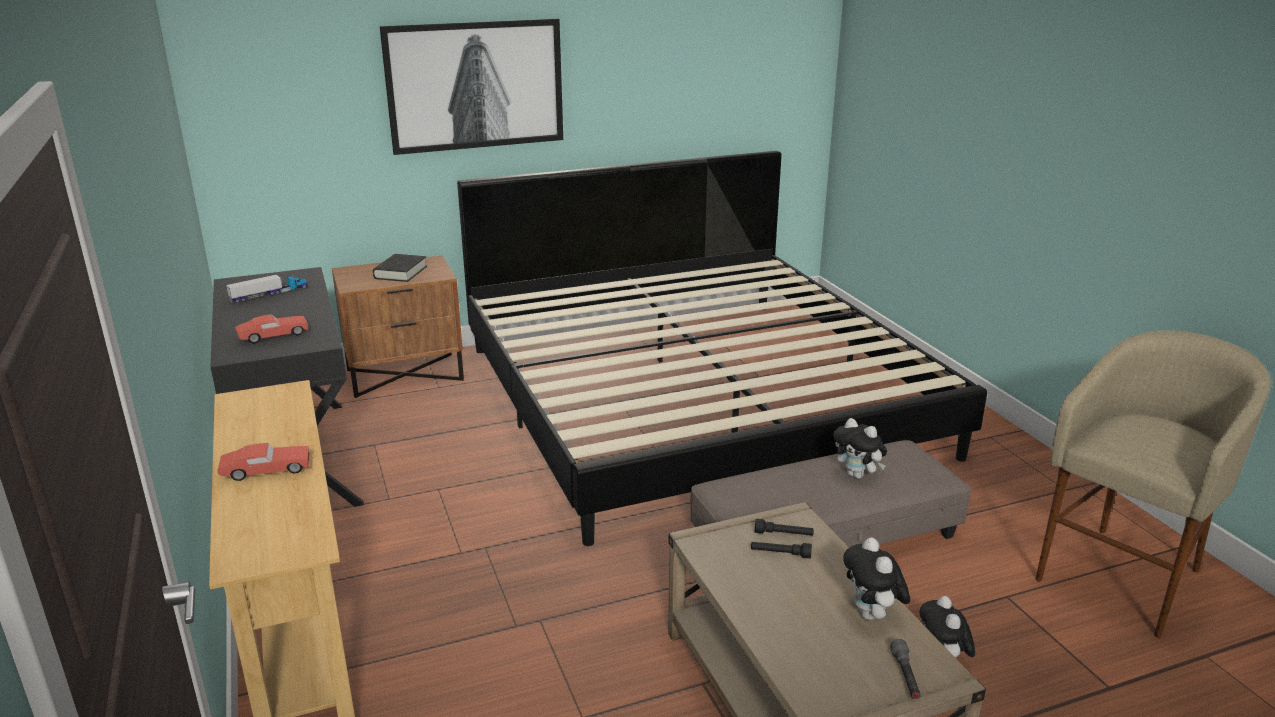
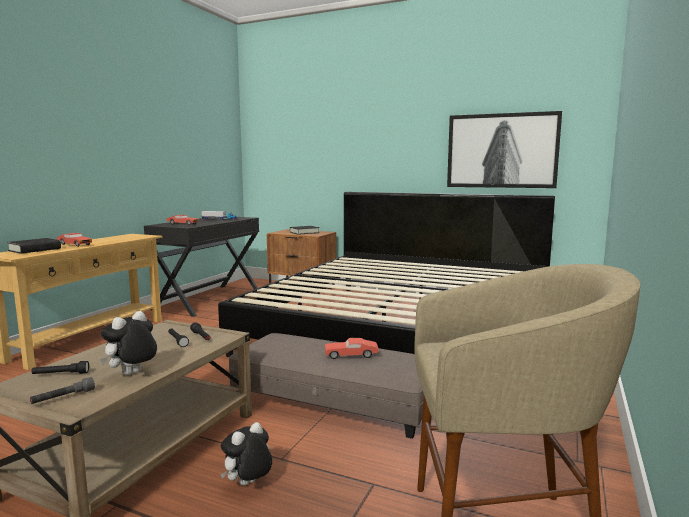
camera: 45 degrees right, 15 degrees down
picture [380,19,563,155] -> picture moved to [447,111,562,188]
plush toy [834,418,887,479] -> red toy car [325,338,379,359]
none -> black book [7,238,61,254]
none -> black flashlight [31,361,89,374]

